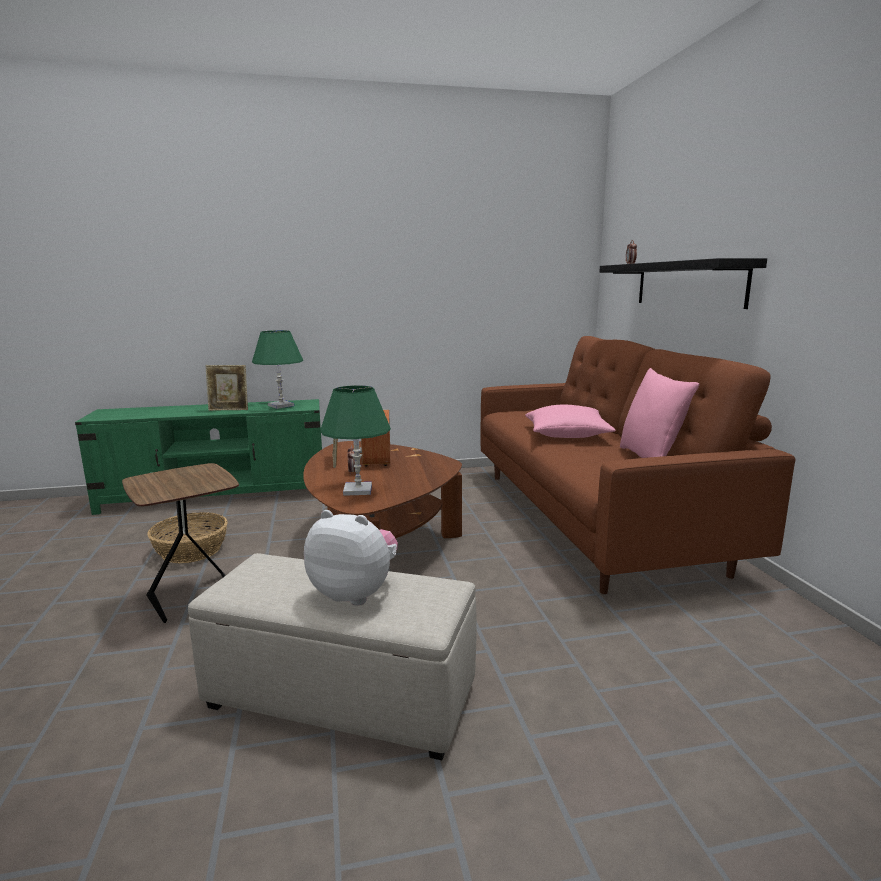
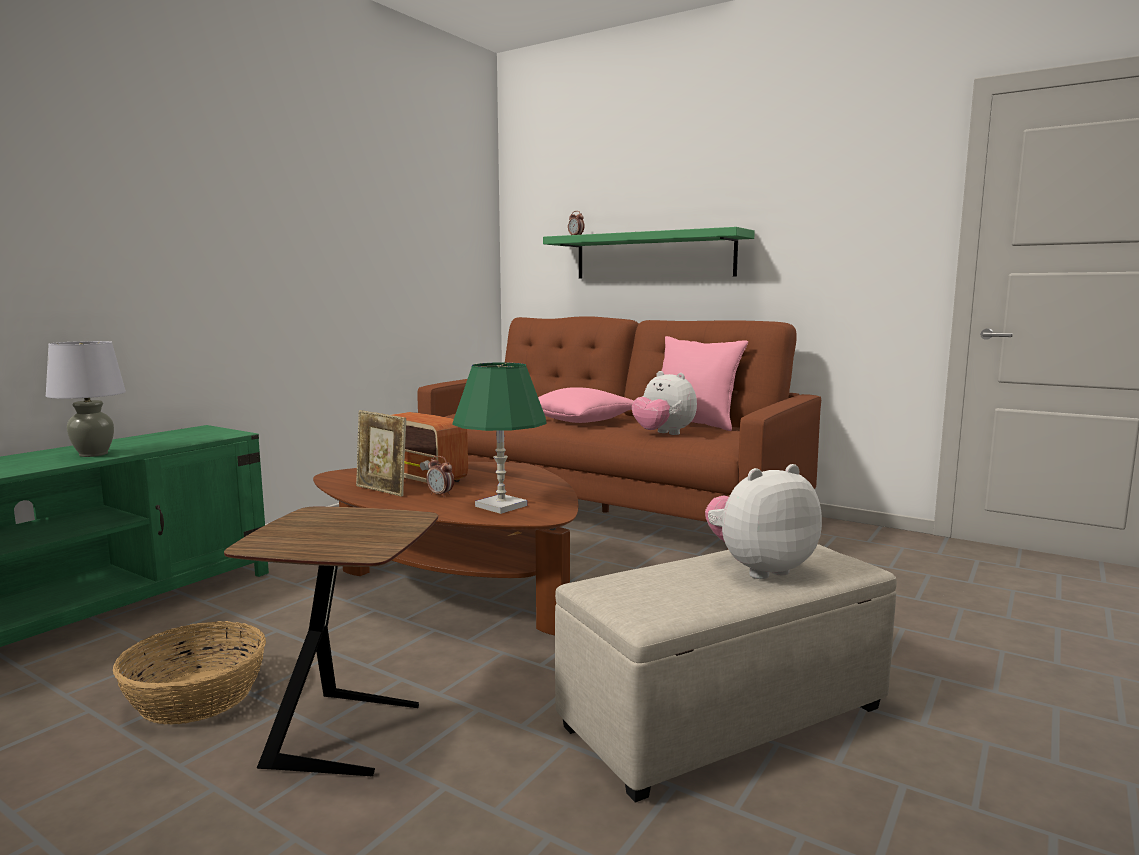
camera: 45 degrees left, 5 degrees down
picture frame [205,365,248,411] -> grey table lamp [46,341,126,457]
green table lamp [252,330,303,409] -> none
black shelf [599,258,767,309] -> green shelf [543,227,755,279]
none -> plush toy [632,371,697,435]

